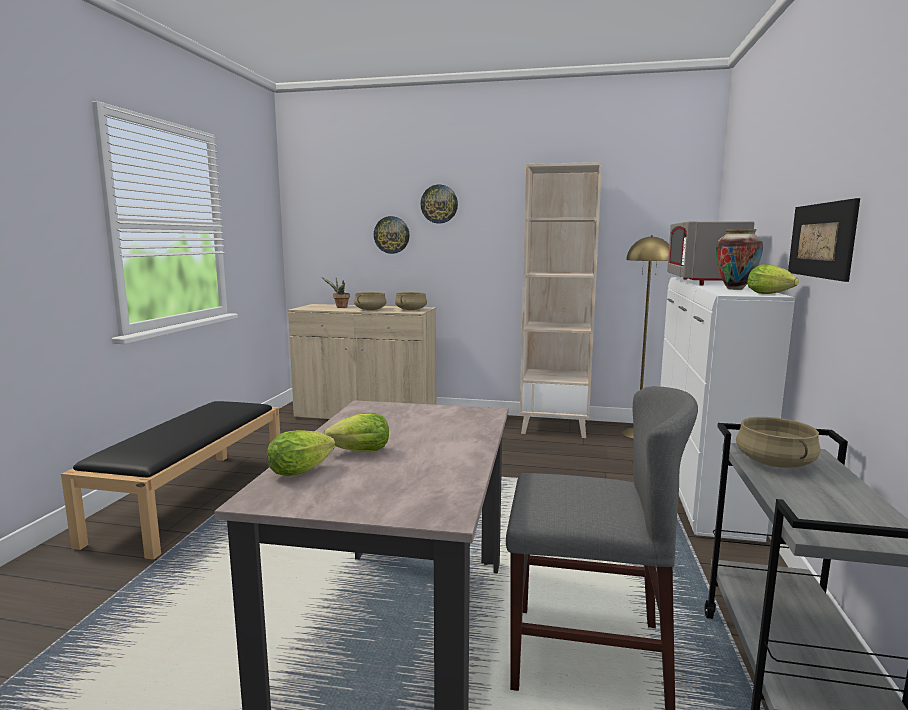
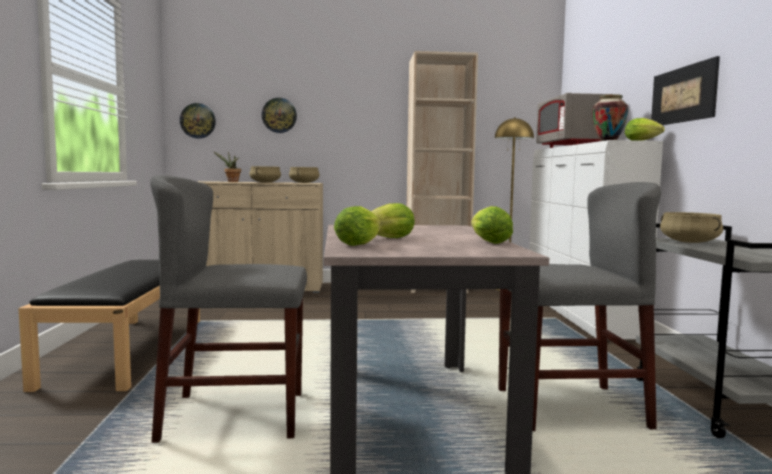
camera: 15 degrees left, 5 degrees down
wall clock [421,185,458,223] -> wall clock moved to [180,103,216,139]
none -> grey chair [150,175,307,443]
none -> lettuce [471,206,513,244]

